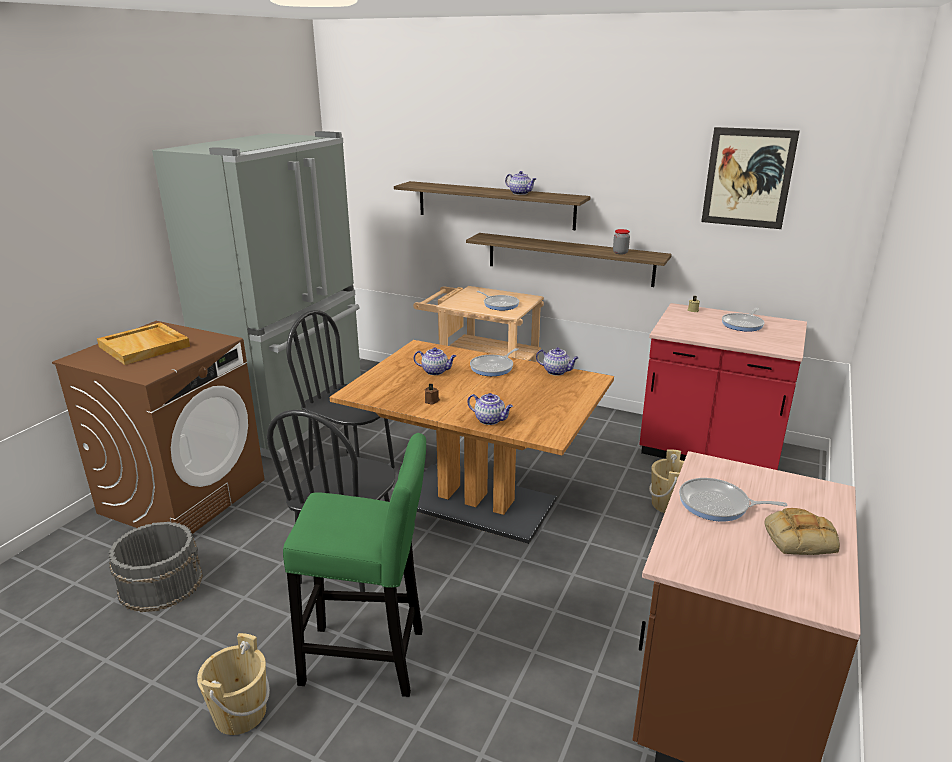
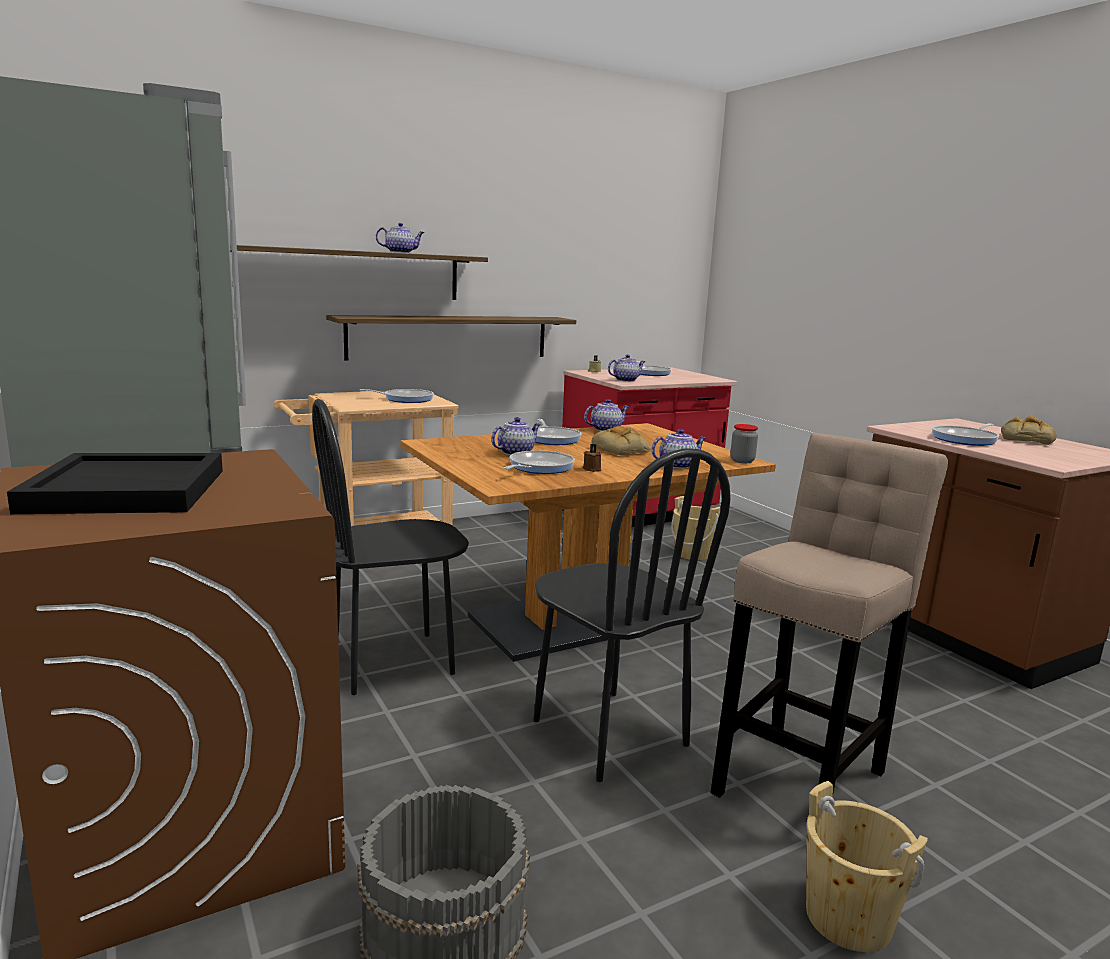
camera: 55 degrees left, 10 degrees down
beige tray [97,322,190,365] -> black tray [7,453,223,514]
green stool [283,433,426,697] -> beige stool [711,433,948,798]
jar [613,229,630,254] -> jar moved to [730,424,758,463]
picture [701,127,800,229] -> none
none -> frying pan [503,450,575,474]
none -> bread [591,426,651,455]
none -> teapot [608,354,645,382]

